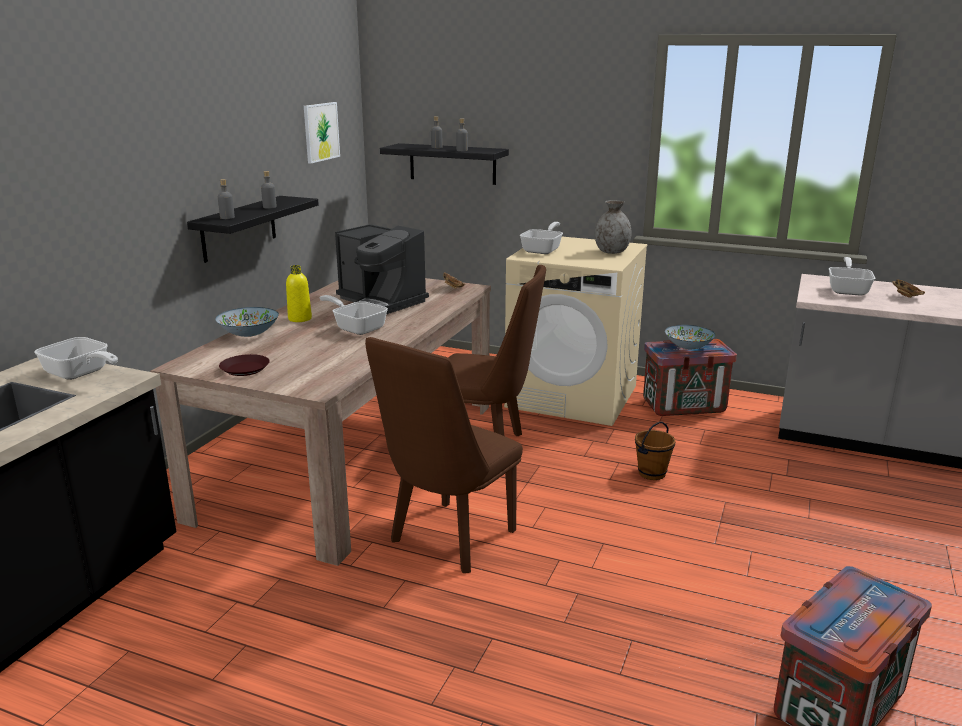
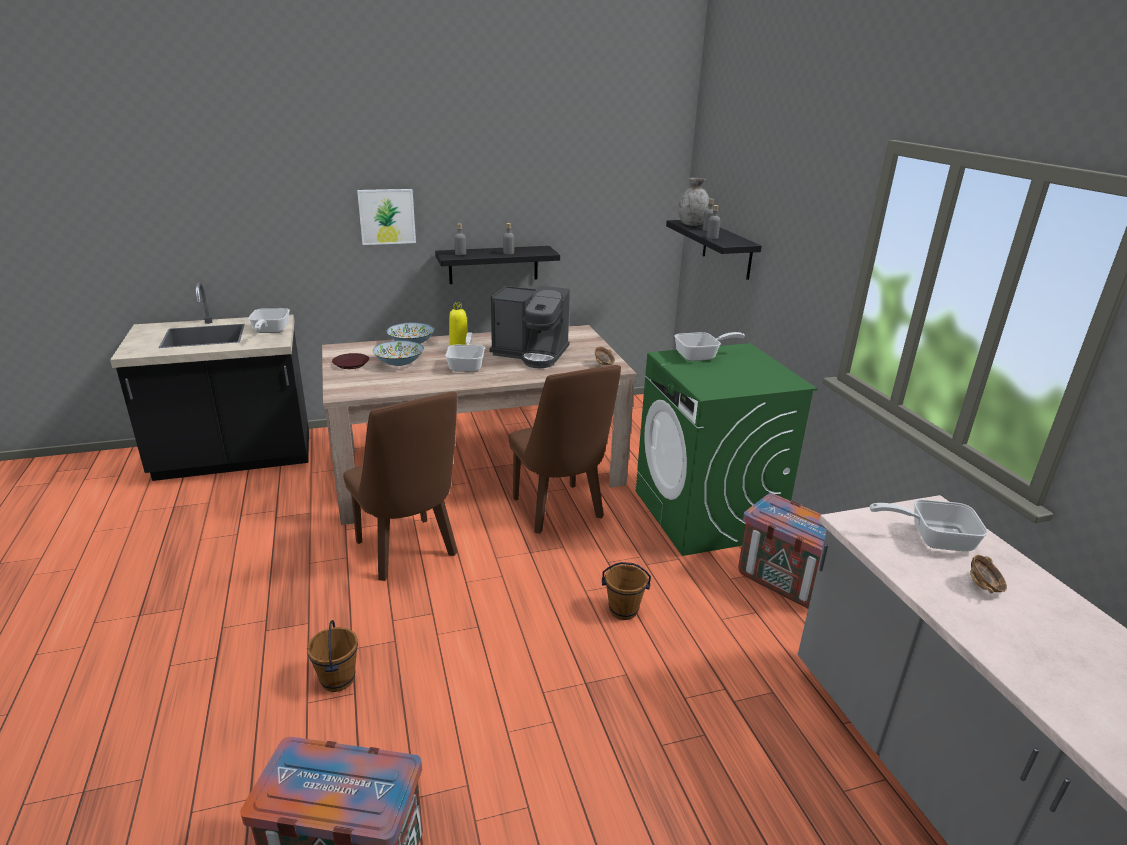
camera: 50 degrees right, 5 degrees up
picture [304,102,340,164] -> picture moved to [357,189,416,245]
coffee machine [335,224,429,314] -> coffee machine turned 75 degrees counterclockwise [489,286,570,368]
brown chair [365,337,523,573] -> brown chair turned 120 degrees counterclockwise [343,391,457,581]
beige washing machine [504,237,648,426] -> green washing machine [636,343,817,556]
grey vase [595,200,632,254] -> grey vase moved to [678,178,709,226]
bowl [665,325,716,350] -> bowl moved to [373,340,424,366]
frying pan [829,257,875,296] -> frying pan turned 150 degrees counterclockwise [870,499,988,552]
none -> brown bucket [307,620,358,692]

